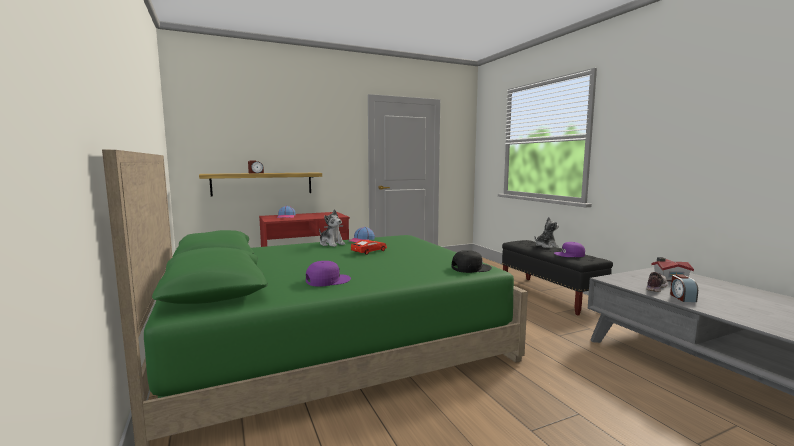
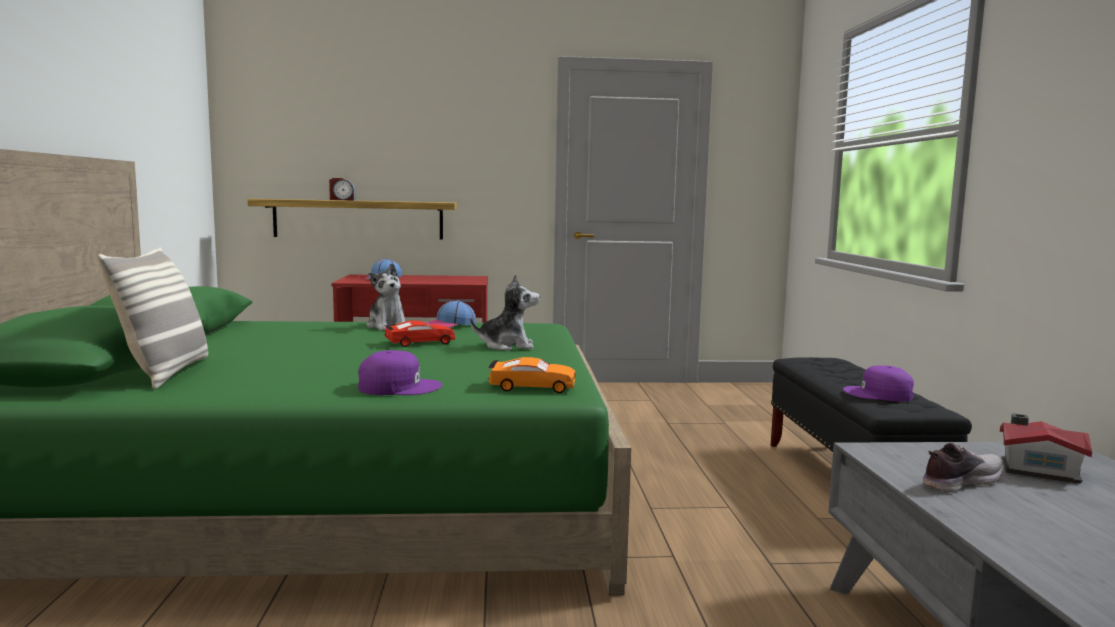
camera: 20 degrees right, 0 degrees up
purple cap [306,261,351,287] -> purple cap moved to [358,350,442,395]
black cap [452,250,492,273] -> orange toy car [488,357,576,393]
plush toy [534,217,559,248] -> plush toy moved to [470,274,540,351]
alarm clock [670,274,698,302] -> none
none -> pillow [98,247,208,389]

